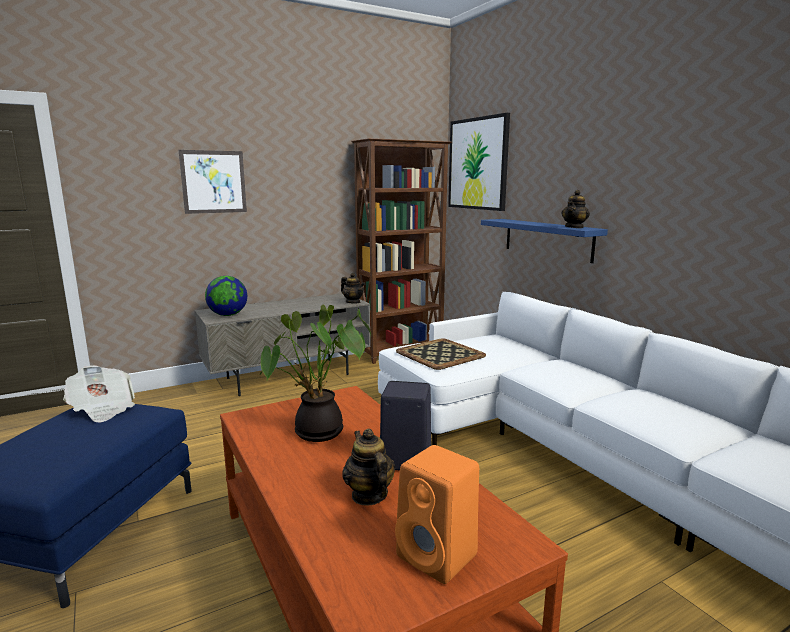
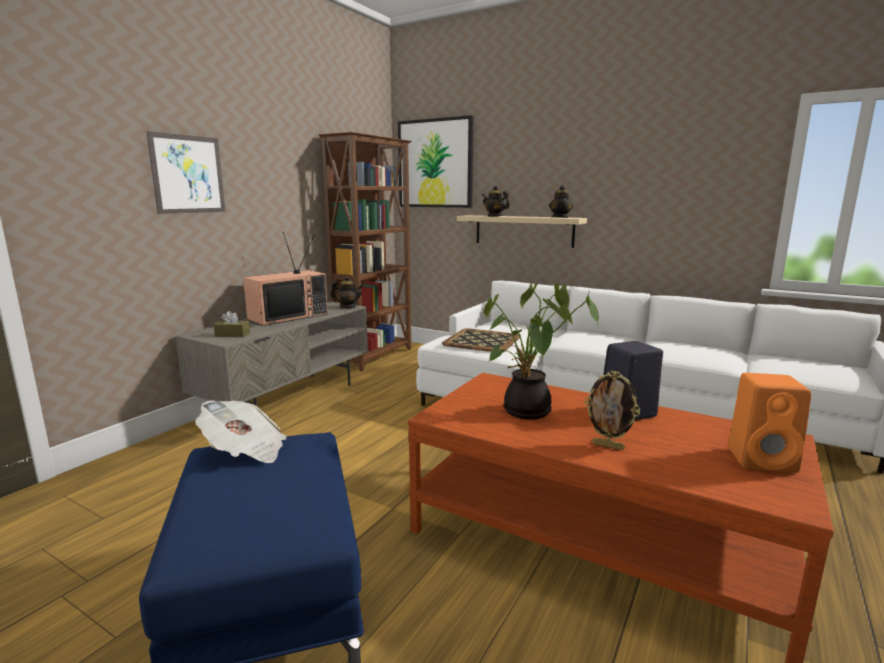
camera: 30 degrees left, 0 degrees up
globe [205,276,247,316] -> brown tissue box [214,311,250,337]
teapot [342,429,395,506] -> teapot moved to [482,186,510,216]
blue shelf [481,219,608,263] -> beige shelf [457,215,587,248]
none -> television [243,232,328,326]
none -> picture frame [585,371,640,450]

